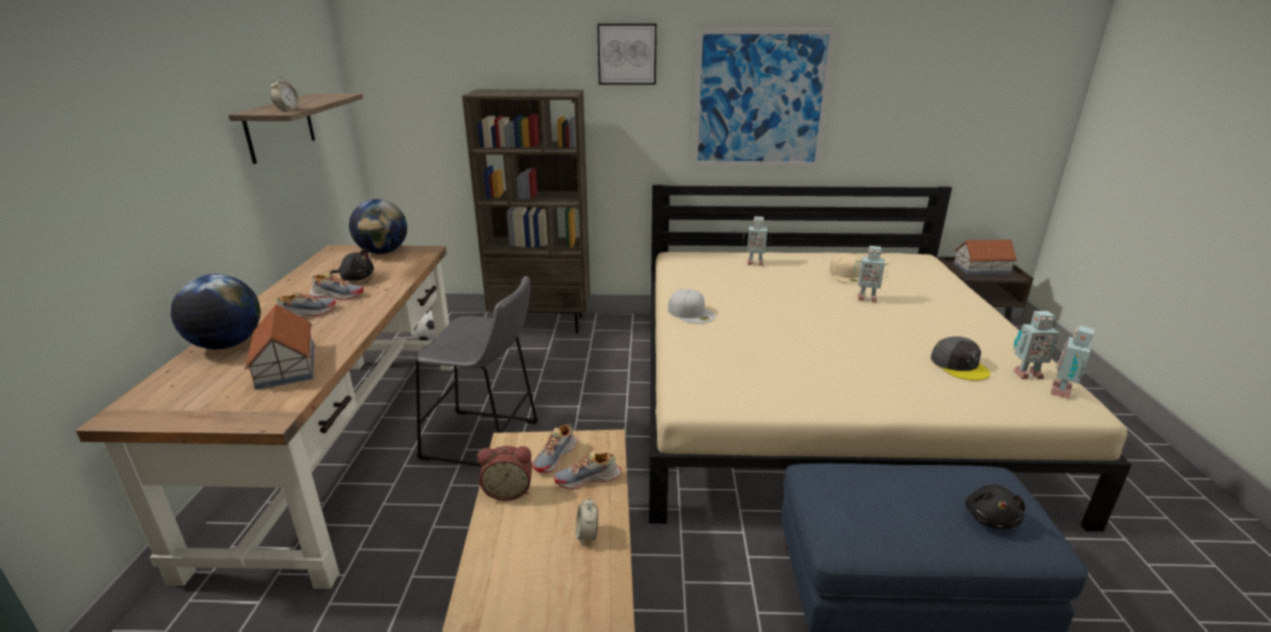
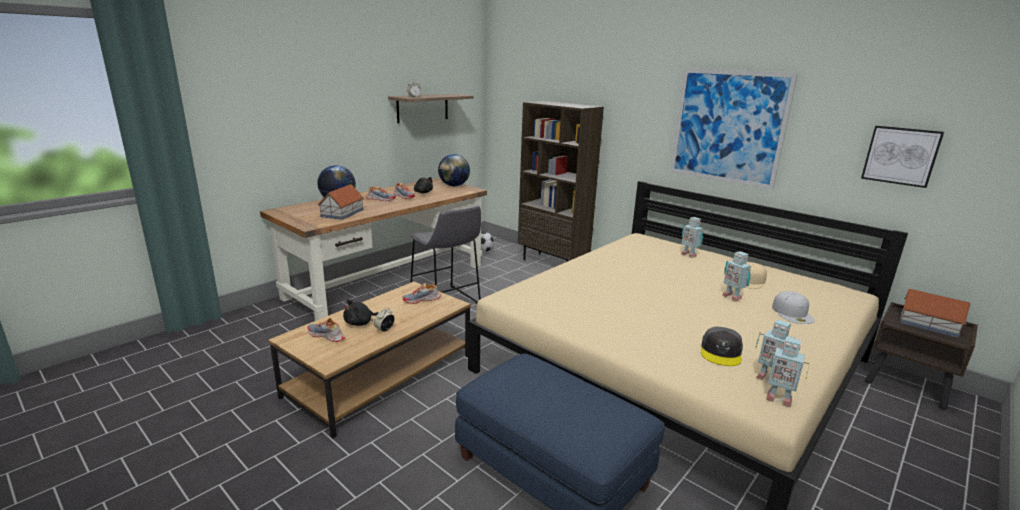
camera: 40 degrees right, 5 degrees down
alarm clock [477,446,532,501] -> none
shoe [554,450,622,489] -> shoe moved to [308,318,345,342]
picture [597,24,657,85] -> picture moved to [861,126,944,188]
white cap [668,289,716,324] -> white cap moved to [772,291,815,324]
black plush toy [965,484,1025,529] -> black plush toy moved to [343,299,379,326]
toy robot [1051,325,1095,398] -> toy robot turned 135 degrees counterclockwise [764,336,809,407]

